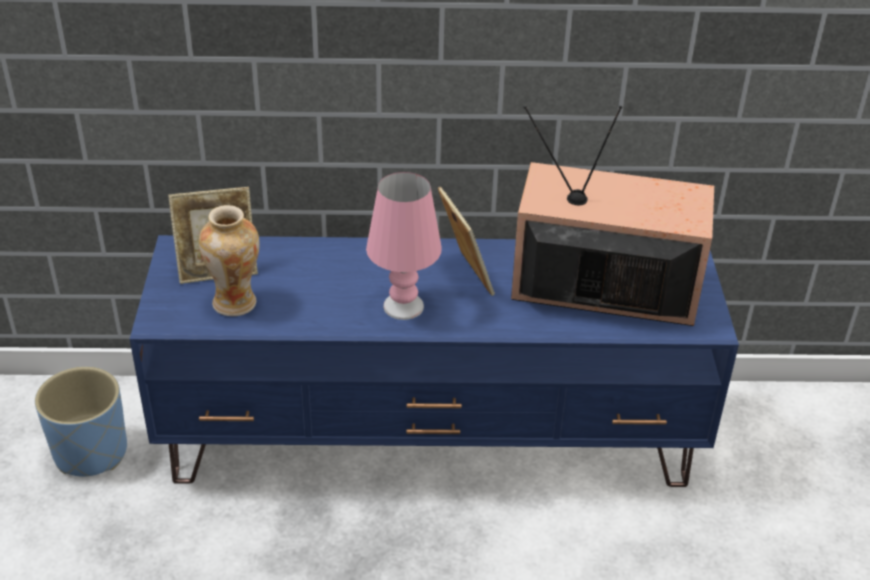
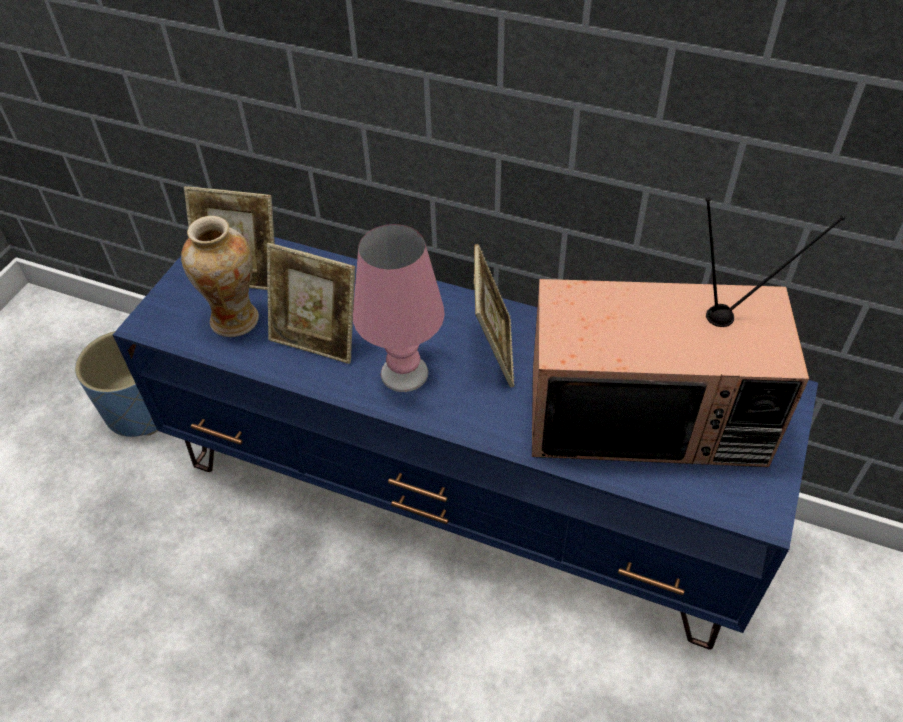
camera: 25 degrees right, 10 degrees up
television [511,106,714,326] -> television turned 150 degrees clockwise [532,197,845,467]
none -> picture frame [267,243,355,364]

